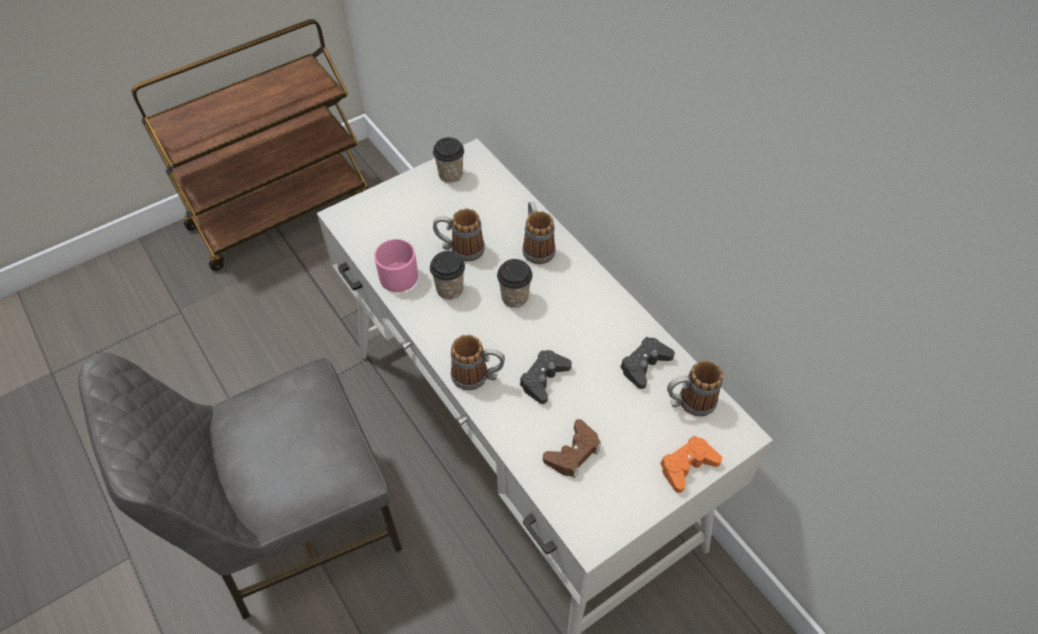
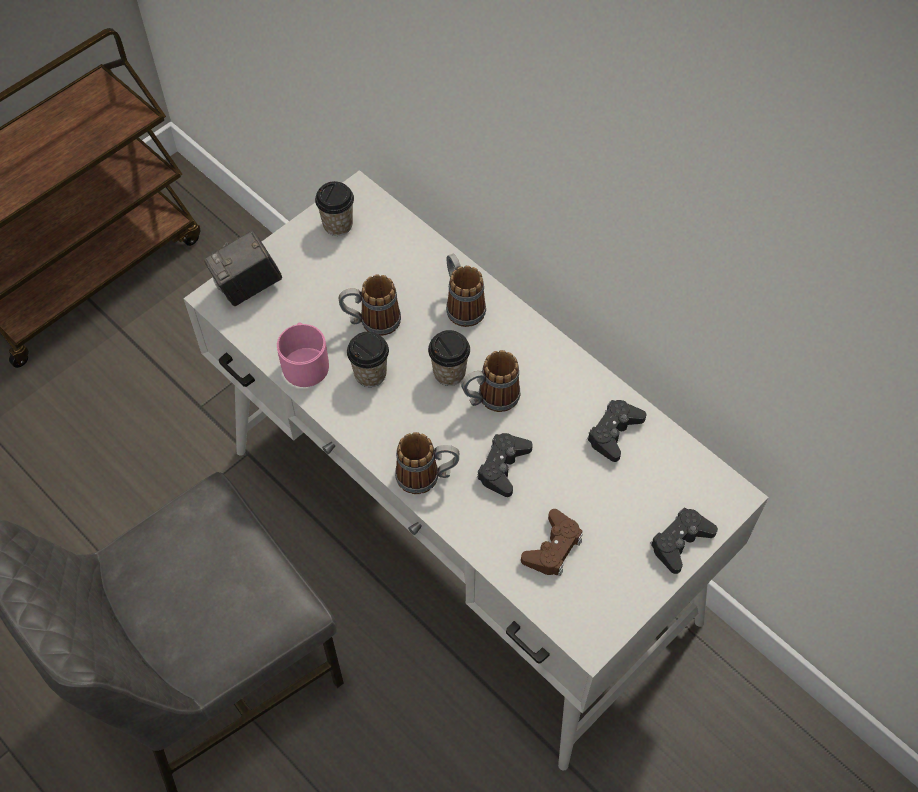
camera: 10 degrees left, 5 degrees up
orange game controller [660,436,722,493] -> black game controller [650,508,718,574]
mug [667,360,723,417] -> mug moved to [461,350,520,412]
none -> camera [204,231,282,306]

